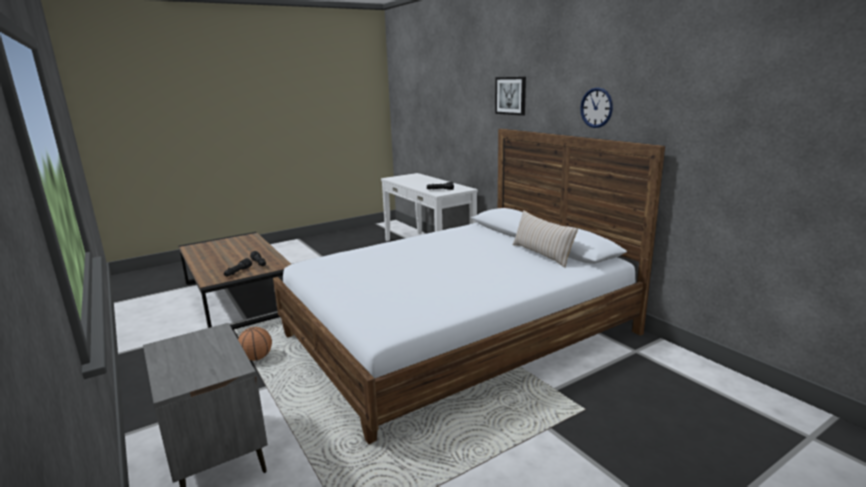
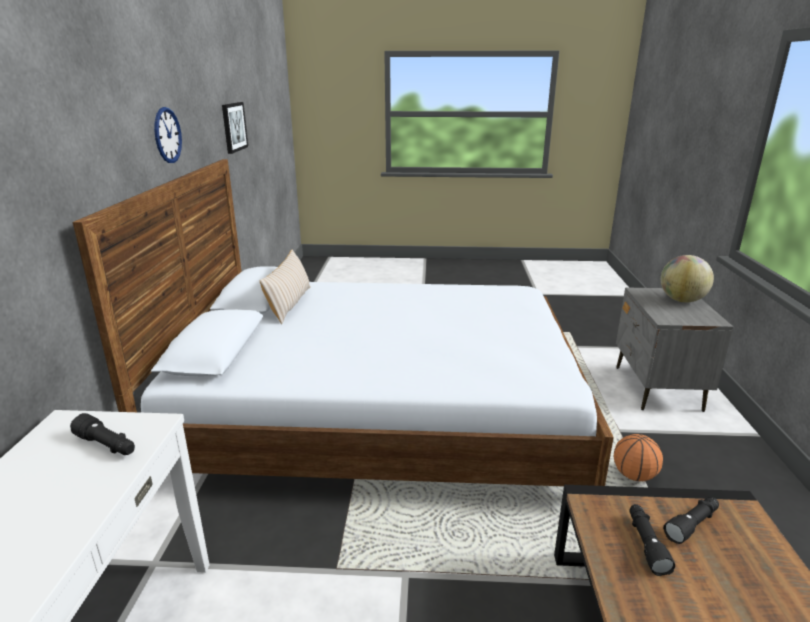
camera: 145 degrees left, 5 degrees up
picture [495,77,526,116] -> picture moved to [222,102,248,154]
none -> globe [661,255,714,302]

